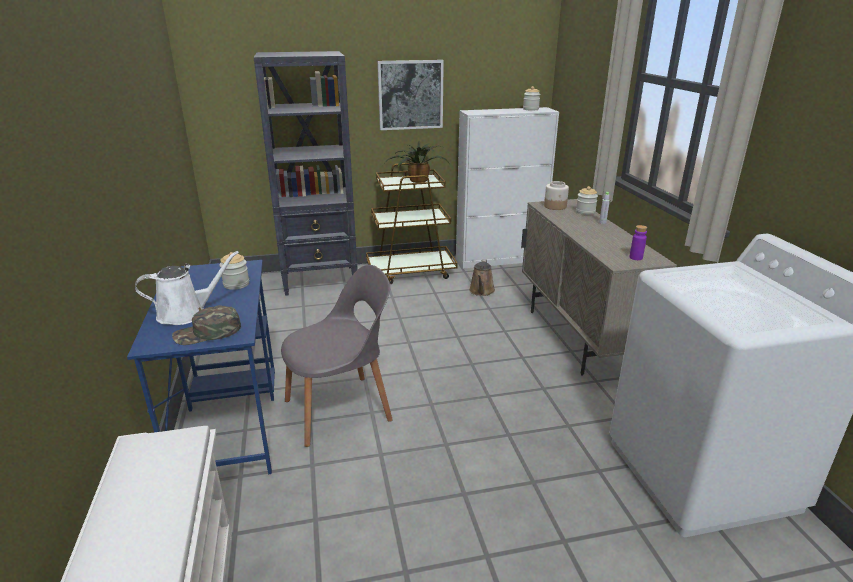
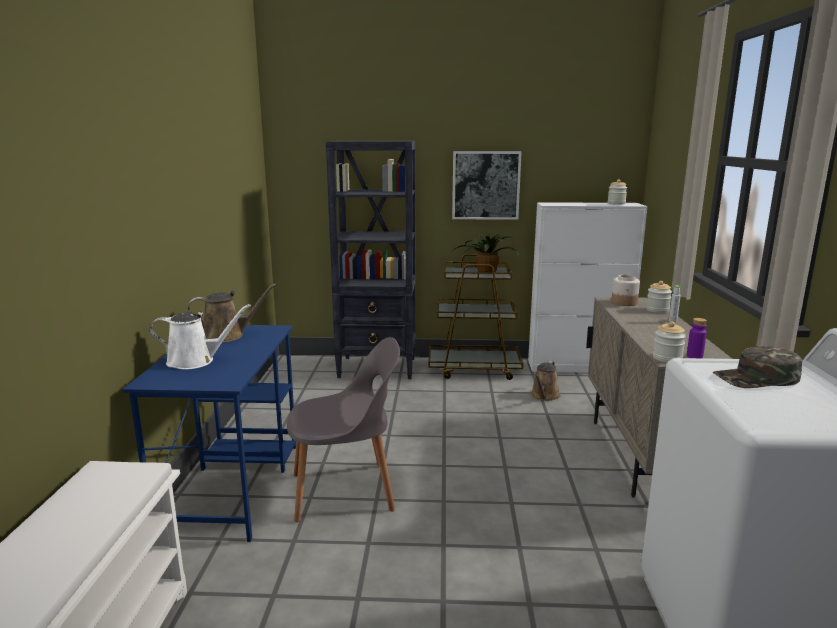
camera: 15 degrees right, 10 degrees down
green cap [172,305,241,345] -> green cap moved to [713,346,802,388]
jar [220,252,249,290] -> jar moved to [653,321,686,362]
none -> brown watering can [188,284,276,342]

